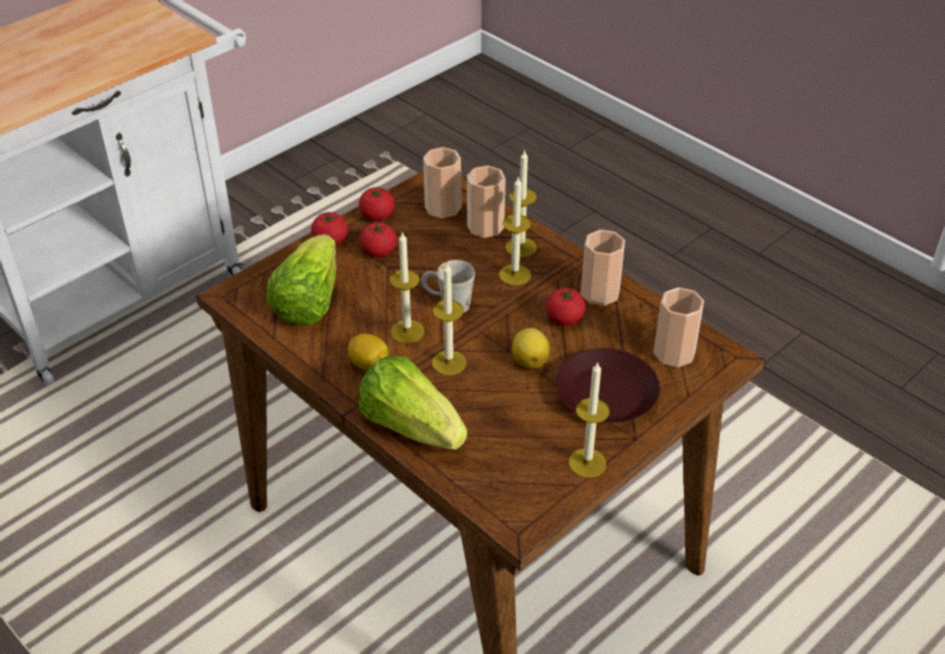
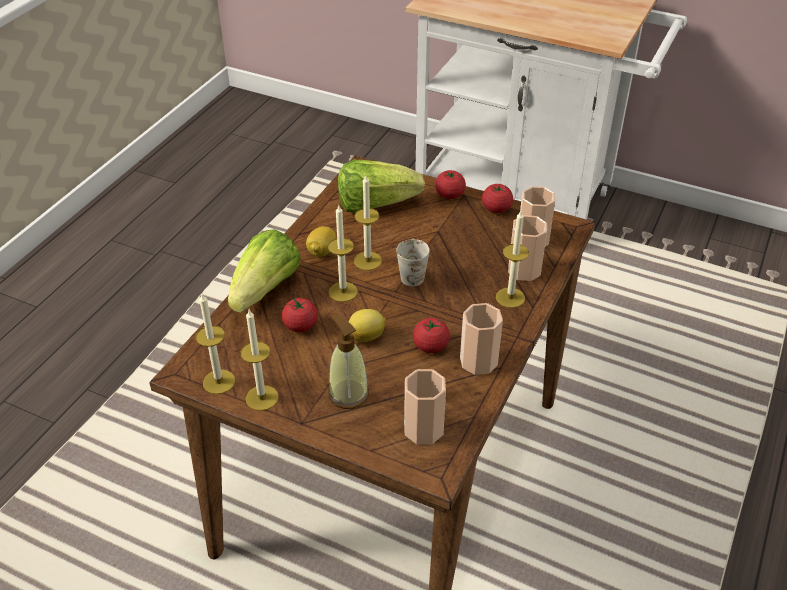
camera: 70 degrees right, 0 degrees up
tomato [359,222,397,257] -> tomato moved to [282,298,318,332]
candle [499,177,531,286] -> candle moved to [196,294,235,394]
brown plate [556,348,660,423] -> soap dispenser [328,314,369,409]

